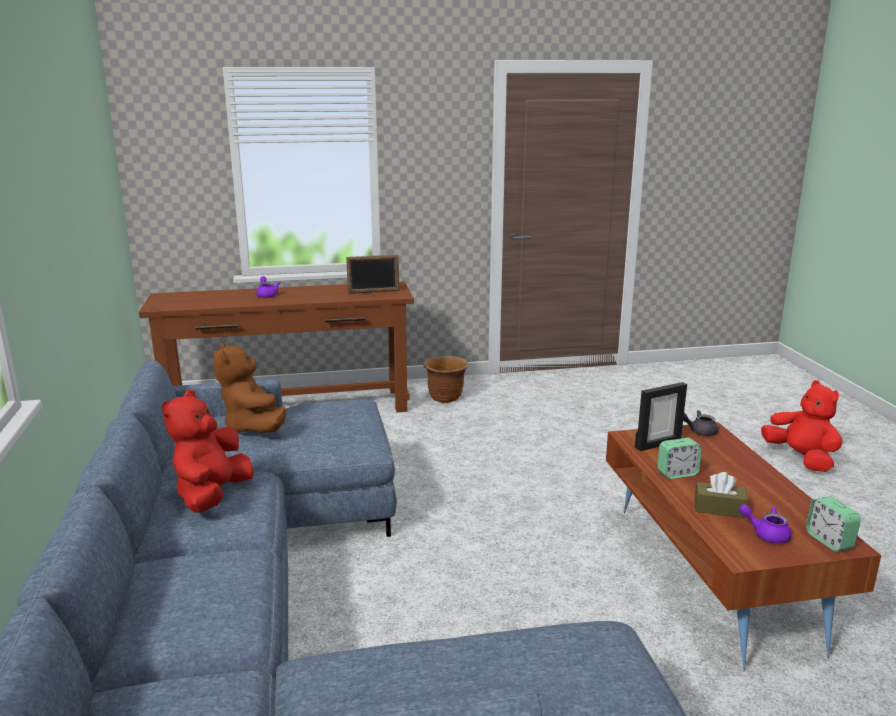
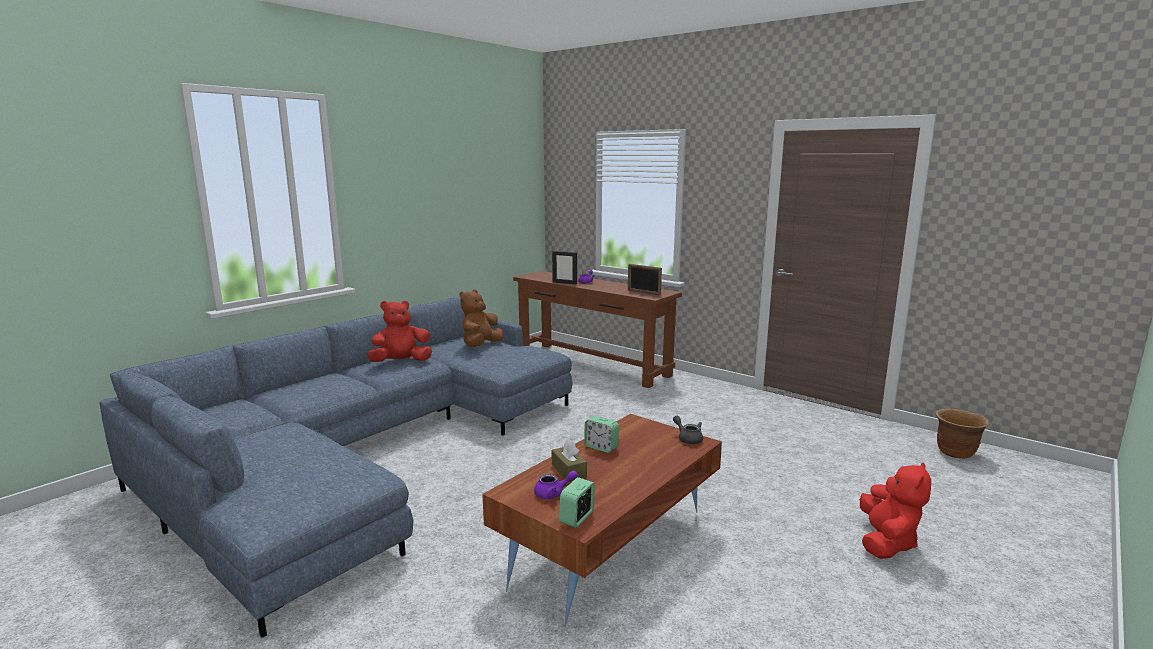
camera: 50 degrees right, 5 degrees down
brown planter [423,356,468,403] -> brown planter moved to [935,409,990,459]
picture frame [635,382,687,451] -> picture frame moved to [552,251,577,284]
purple teapot [739,504,792,544] -> purple teapot turned 90 degrees clockwise [534,471,578,499]

